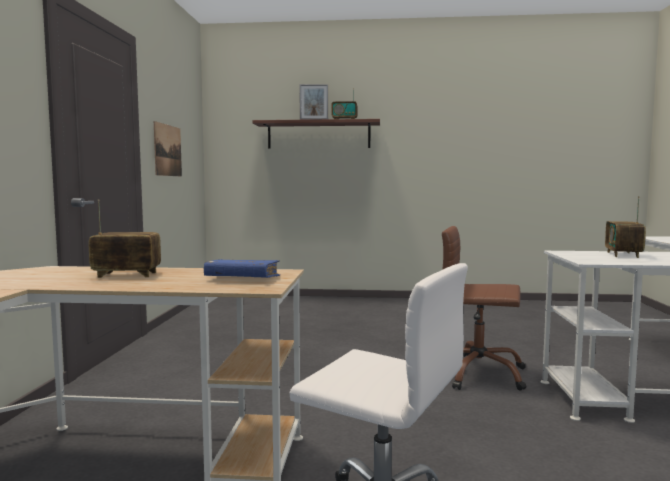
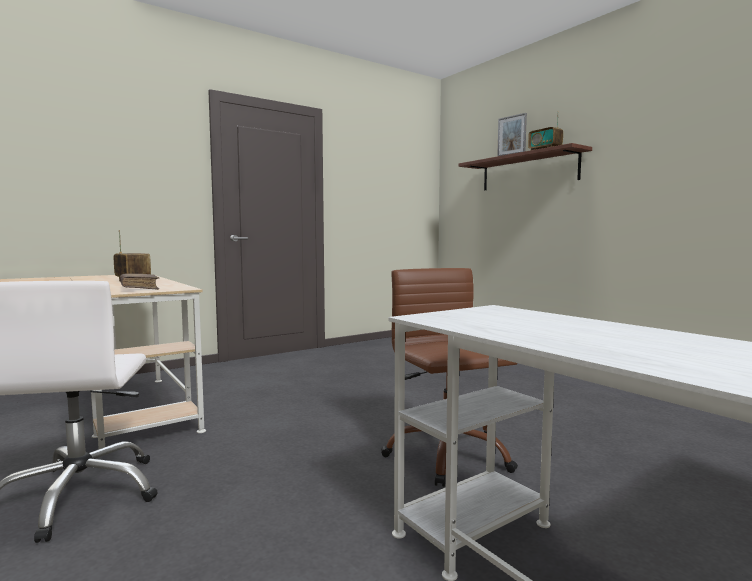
camera: 50 degrees right, 0 degrees up
picture [154,121,182,176] -> none
blue book [204,259,280,278] -> brown book [120,274,159,290]
radio [605,196,646,258] -> none

